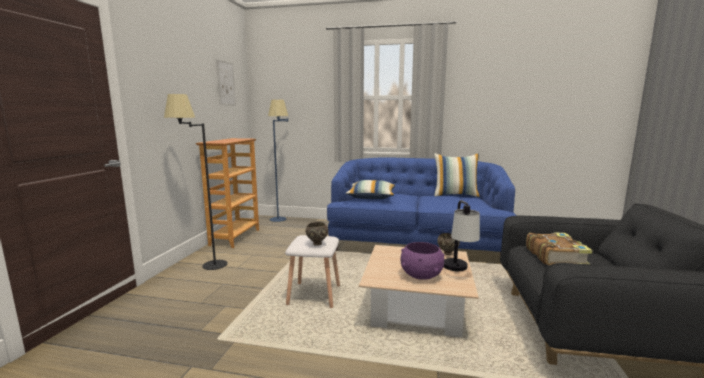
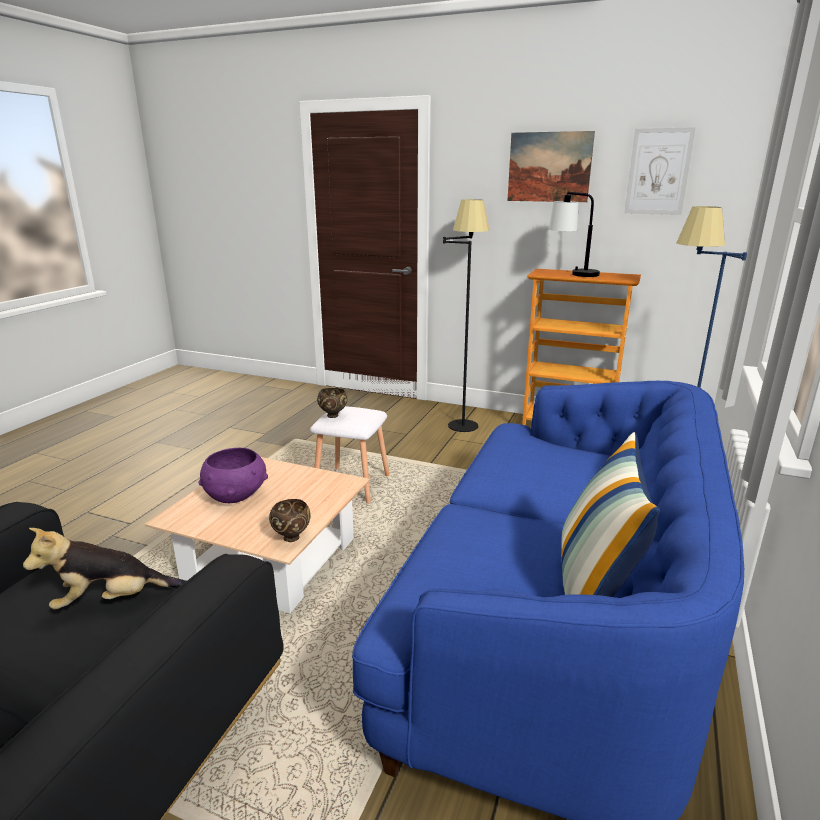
camera: 100 degrees right, 10 degrees up
pillow [345,180,396,199] -> none
table lamp [444,200,480,271] -> table lamp moved to [549,192,600,277]
book [526,233,593,265] -> plush toy [23,528,182,610]
none -> picture [507,131,595,202]

